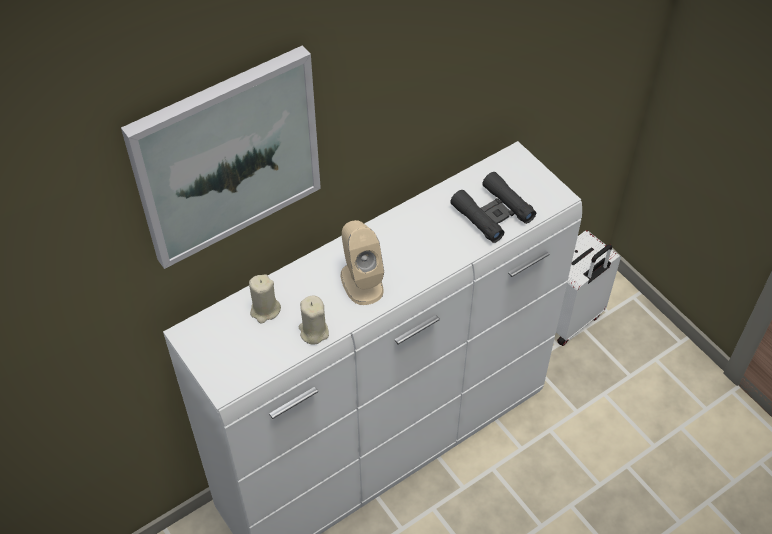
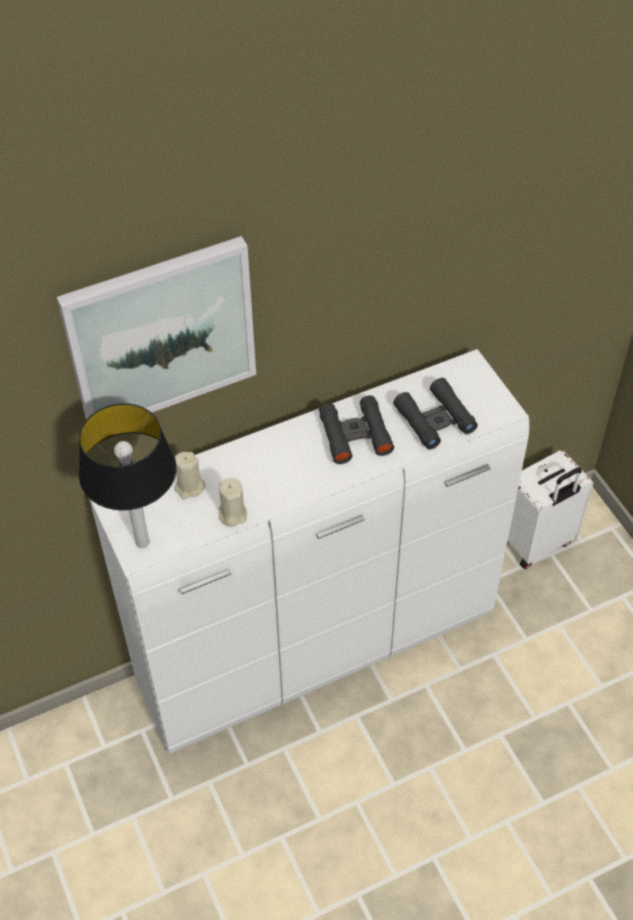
camera: 10 degrees right, 0 degrees up
beige speaker [341,220,384,305] -> none
none -> table lamp [78,403,176,548]
none -> black binoculars [319,395,394,464]

